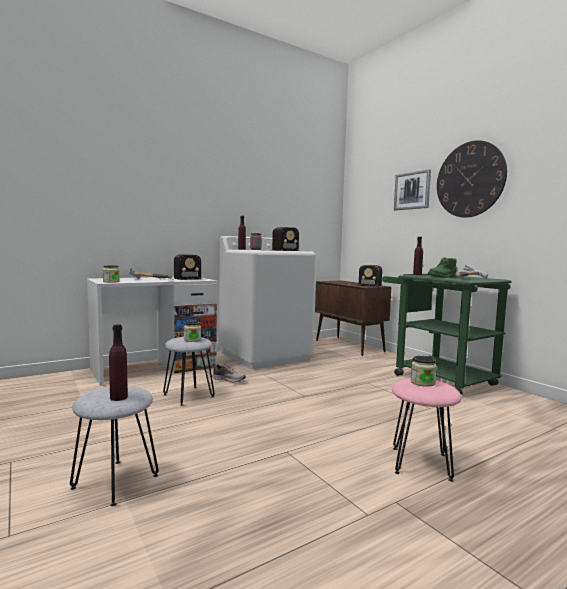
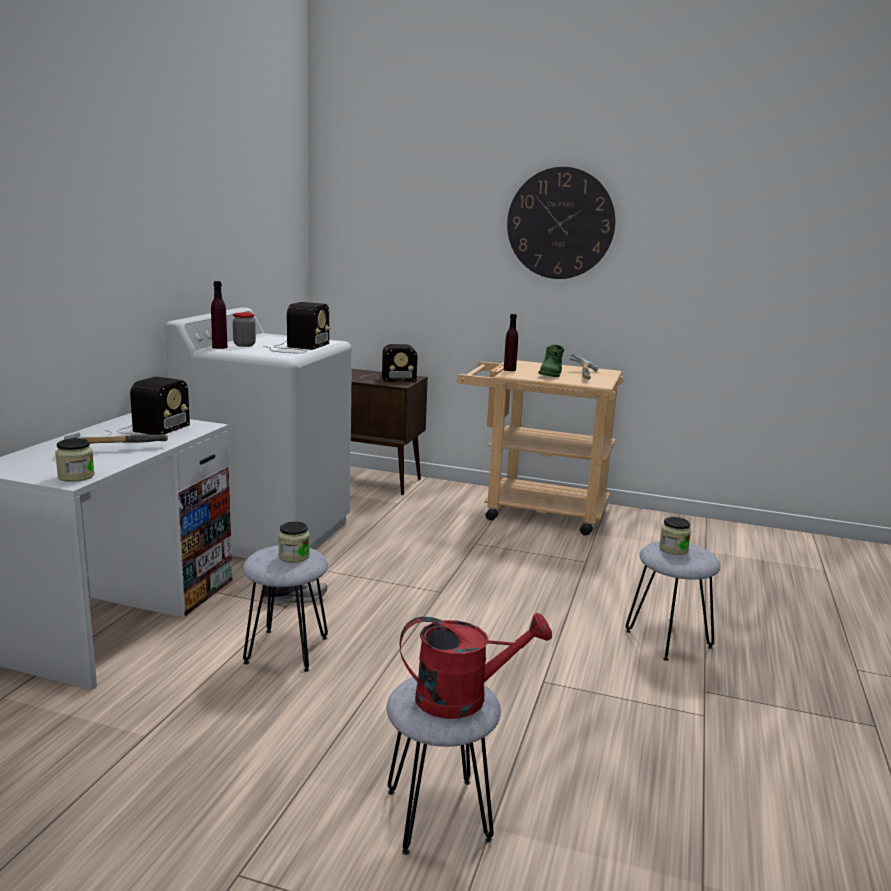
camera: 40 degrees left, 10 degrees up
purple bottle [109,324,128,401] -> red watering can [400,612,552,719]
green cart [382,274,512,395] -> beige cart [457,360,624,535]
pink stool [392,378,462,482] -> grey stool [626,541,720,661]
picture [394,169,431,210] -> none

